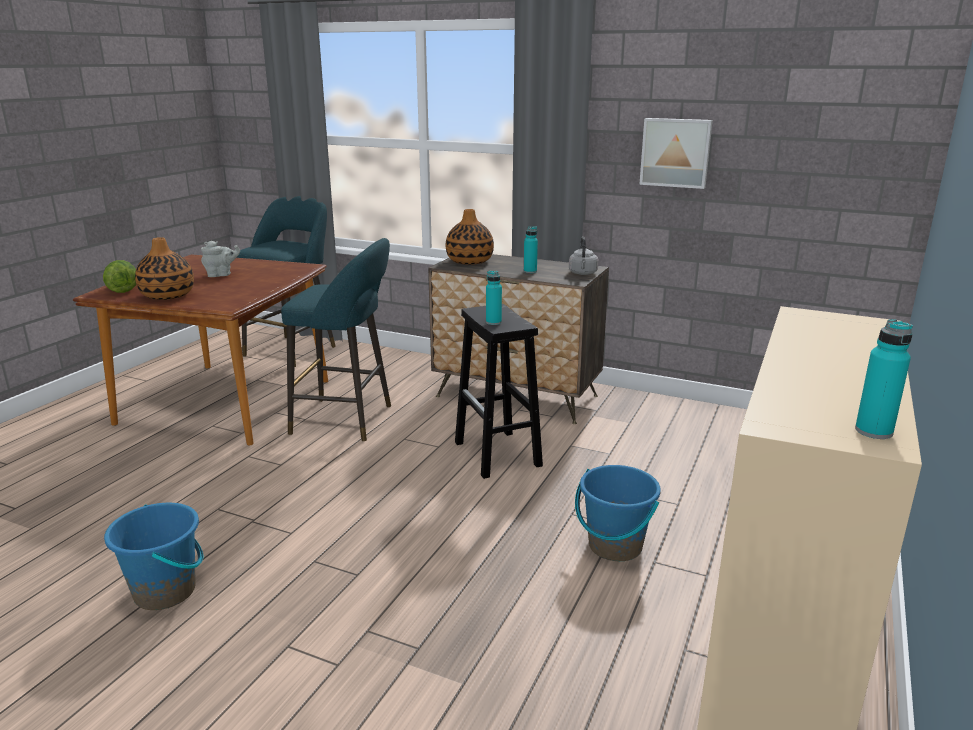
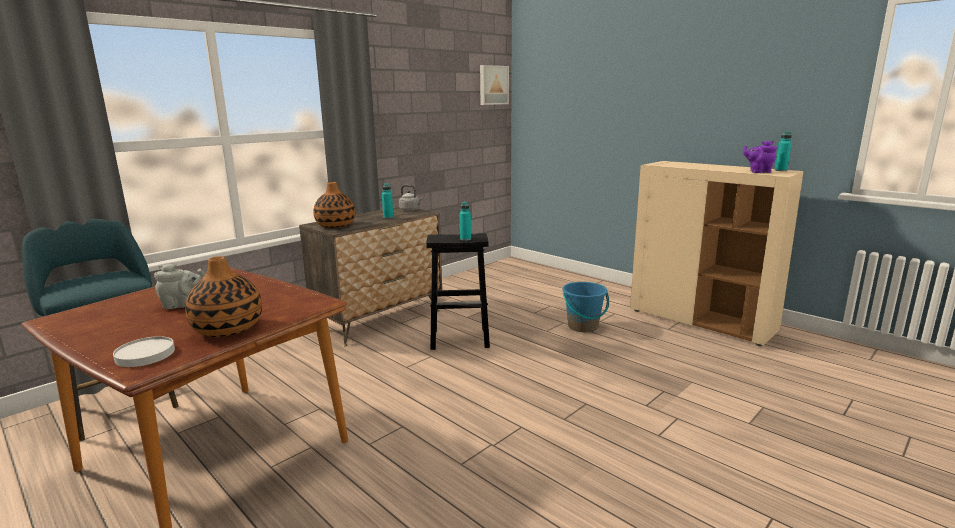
camera: 70 degrees left, 5 degrees down
lettuce [103,260,136,293] -> white plate [113,336,175,367]
blue bucket [104,503,203,610] -> none
grey teapot [201,241,240,277] -> grey teapot turned 75 degrees clockwise [154,264,206,309]
turquoise stool [281,238,391,441] -> none
picture [639,118,713,189] -> picture moved to [480,65,509,105]
none -> purple teapot [743,140,777,173]

